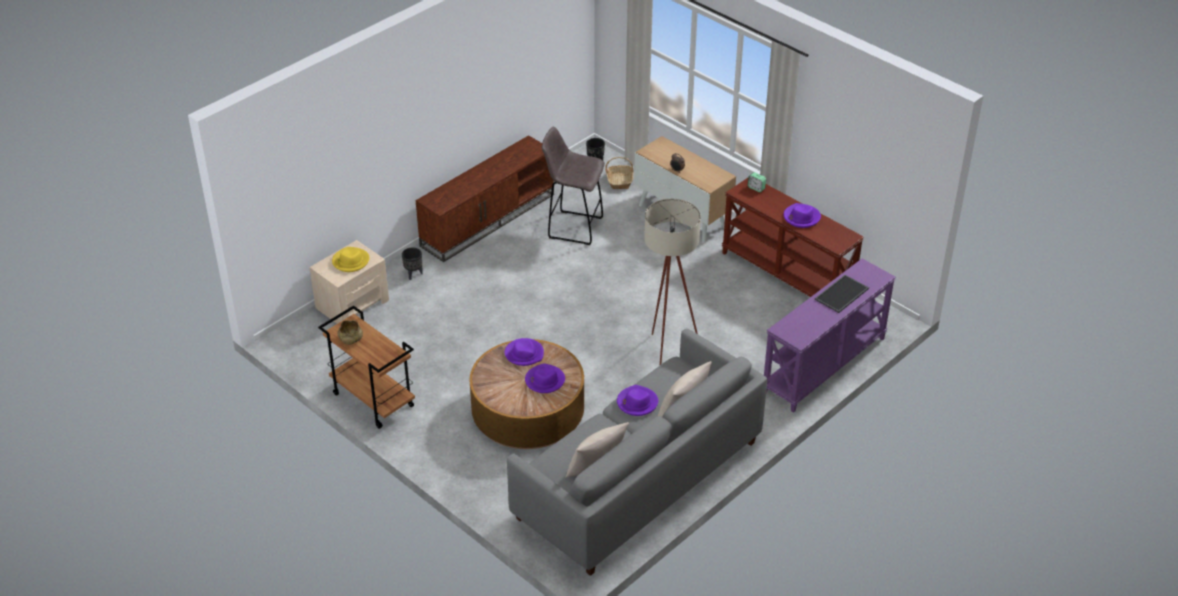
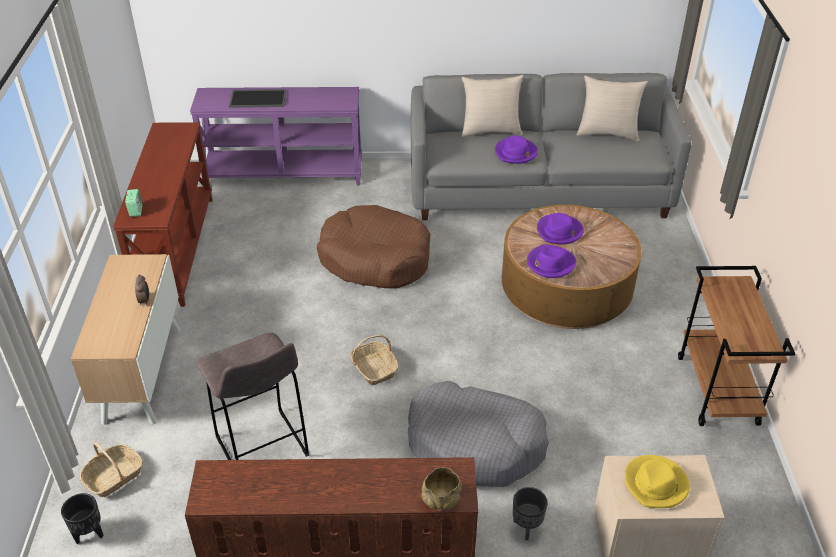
camera: 135 degrees left, 0 degrees up
beige bowl [338,320,363,345] -> beige bowl moved to [421,467,462,511]
beige floor lamp [644,198,701,365] -> brown dog bed [317,205,430,289]
purple hat [783,203,821,228] -> none
none -> basket [350,335,398,385]
none -> grey dog bed [408,381,549,487]

